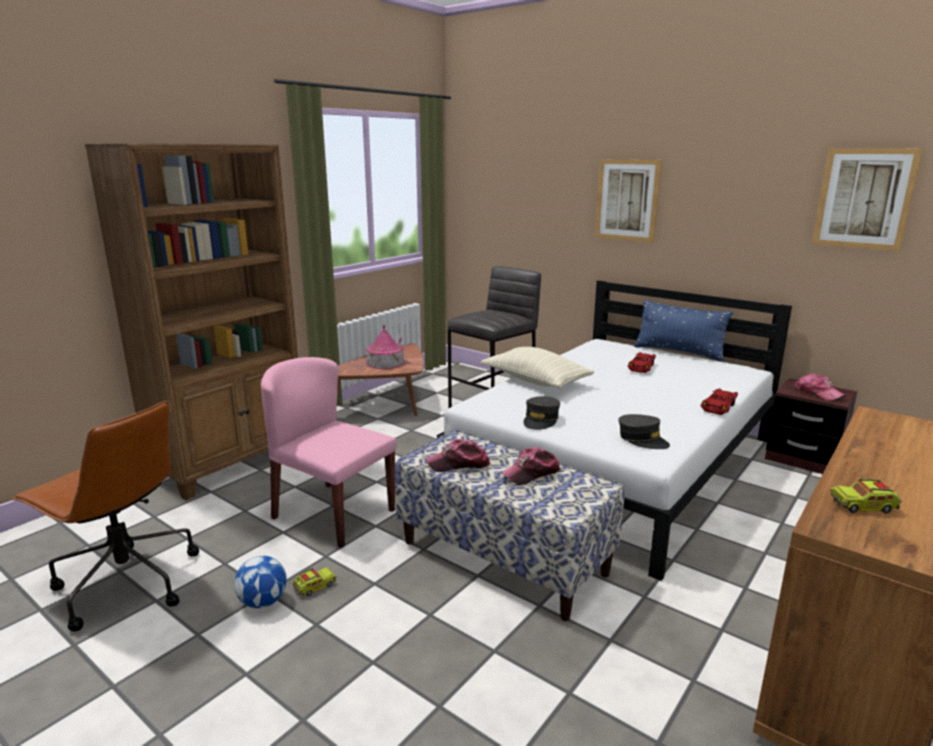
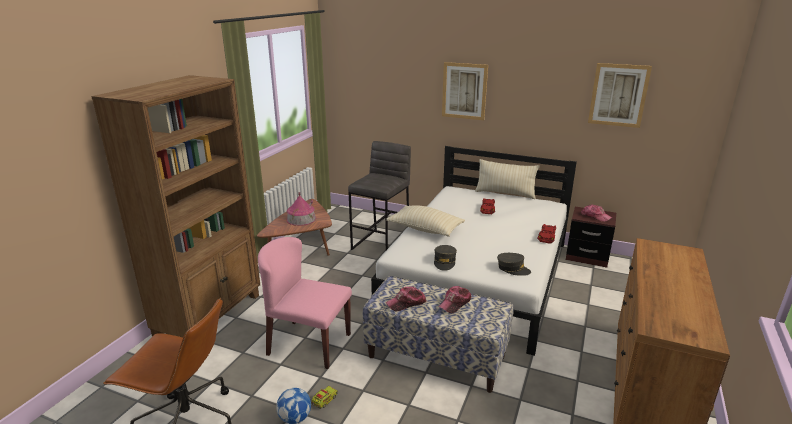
camera: 15 degrees left, 5 degrees up
blue pillow [634,300,733,362] -> beige pillow [475,159,540,199]
toy truck [830,475,902,514] -> none

